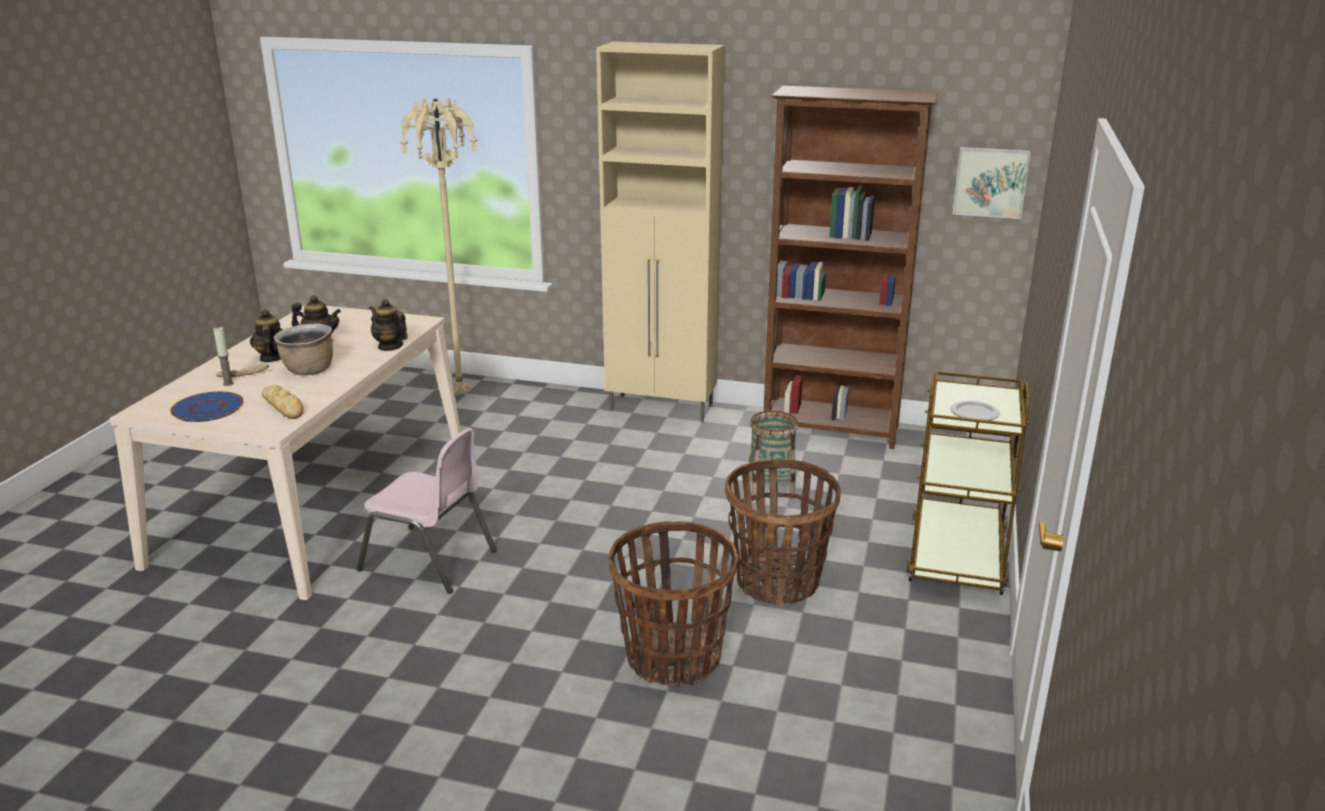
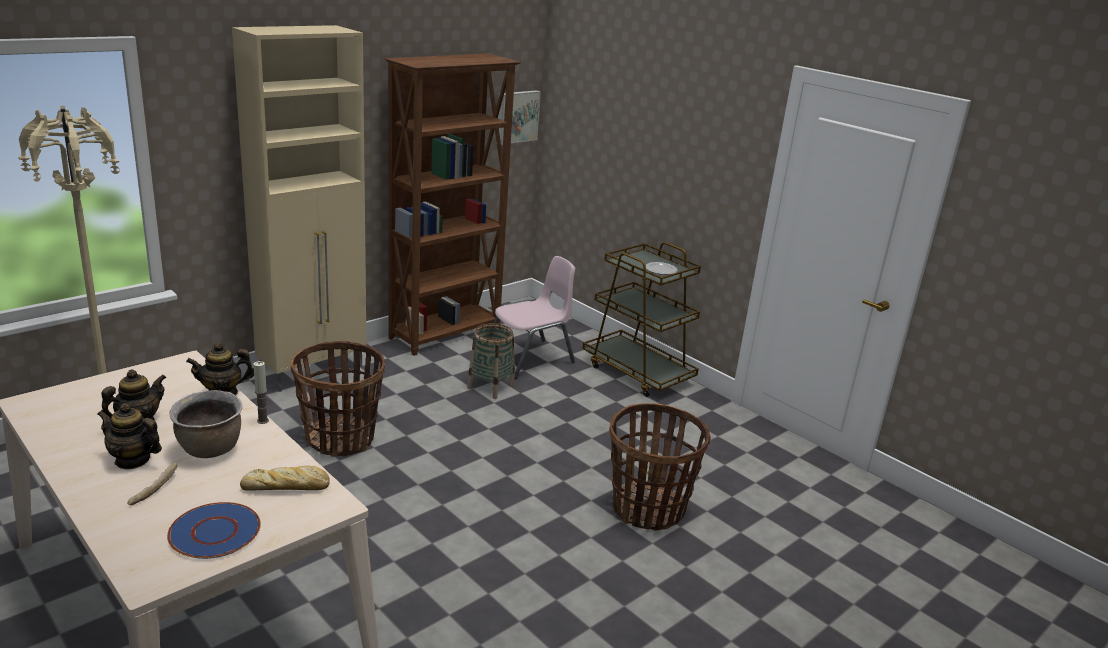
camera: 60 degrees left, 0 degrees up
candle [213,327,234,386] -> candle moved to [253,361,269,424]
pink chair [357,428,497,594] -> pink chair moved to [493,256,575,379]
basket [725,459,841,606] -> basket moved to [291,341,385,457]

